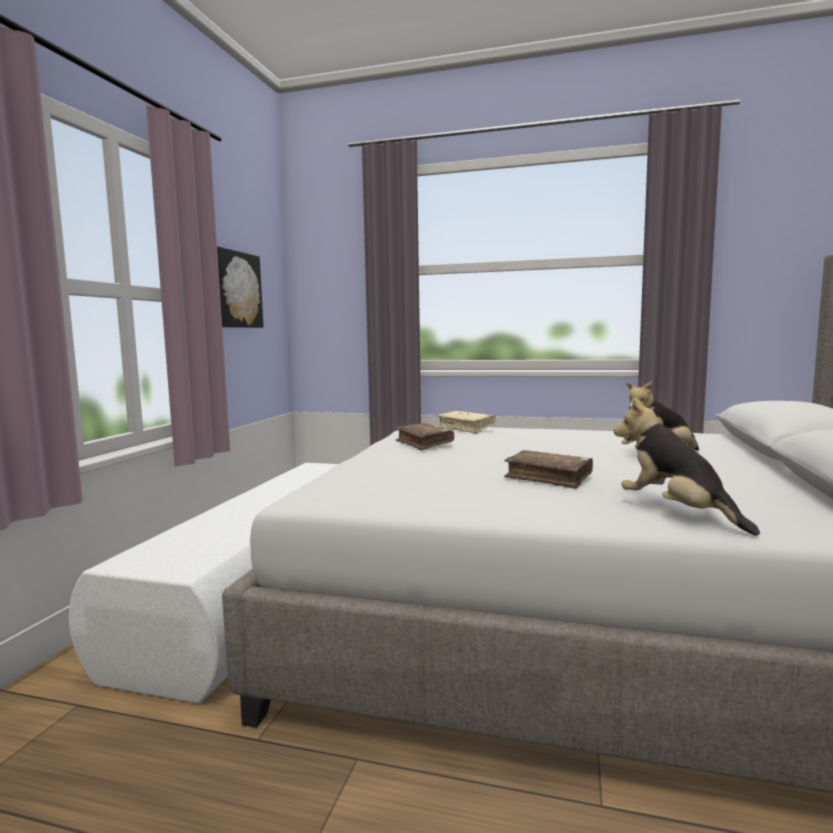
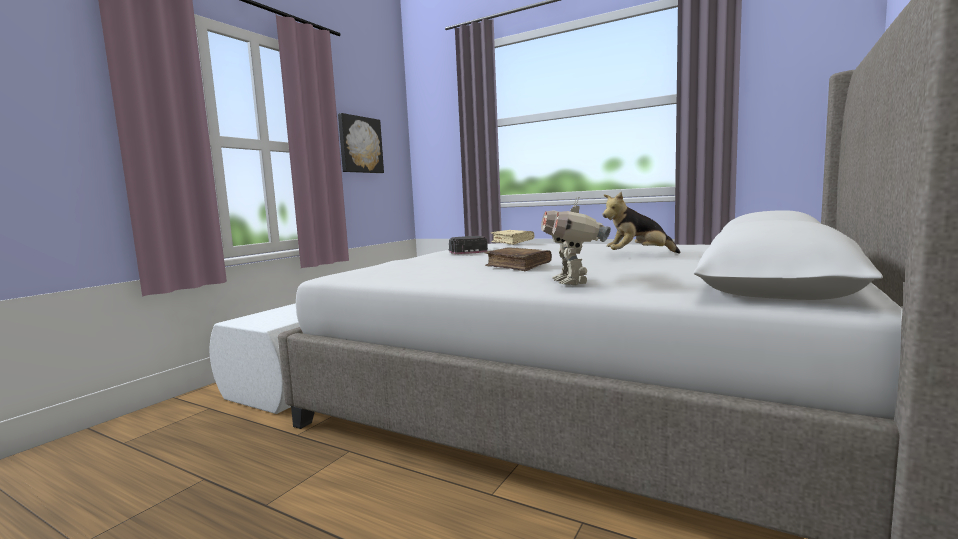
camera: 15 degrees right, 0 degrees up
brown book [395,423,454,450] -> black cap [449,236,488,254]
plush toy [614,399,760,535] -> toy robot [541,197,611,285]

